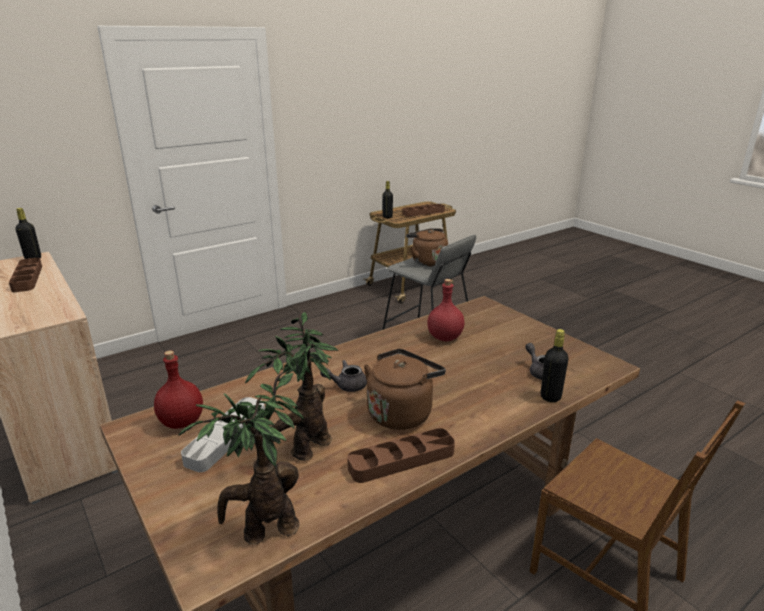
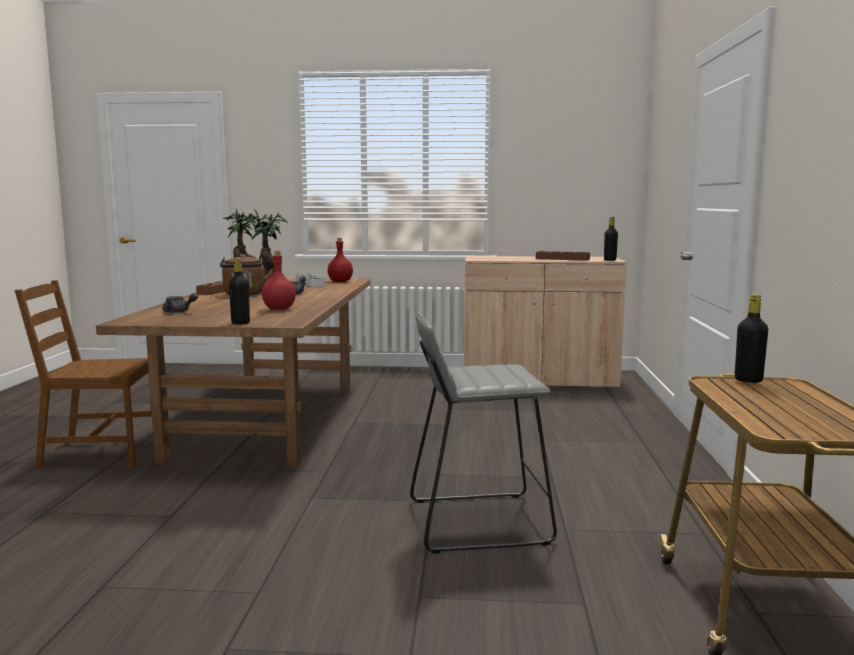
camera: 130 degrees right, 15 degrees down
brown tray [403,204,445,217] -> none
brown kettle [406,228,448,267] -> none
black bottle [541,329,568,402] -> black bottle moved to [229,258,250,325]

